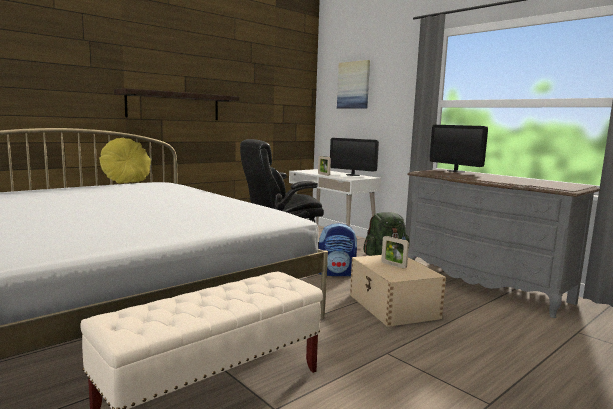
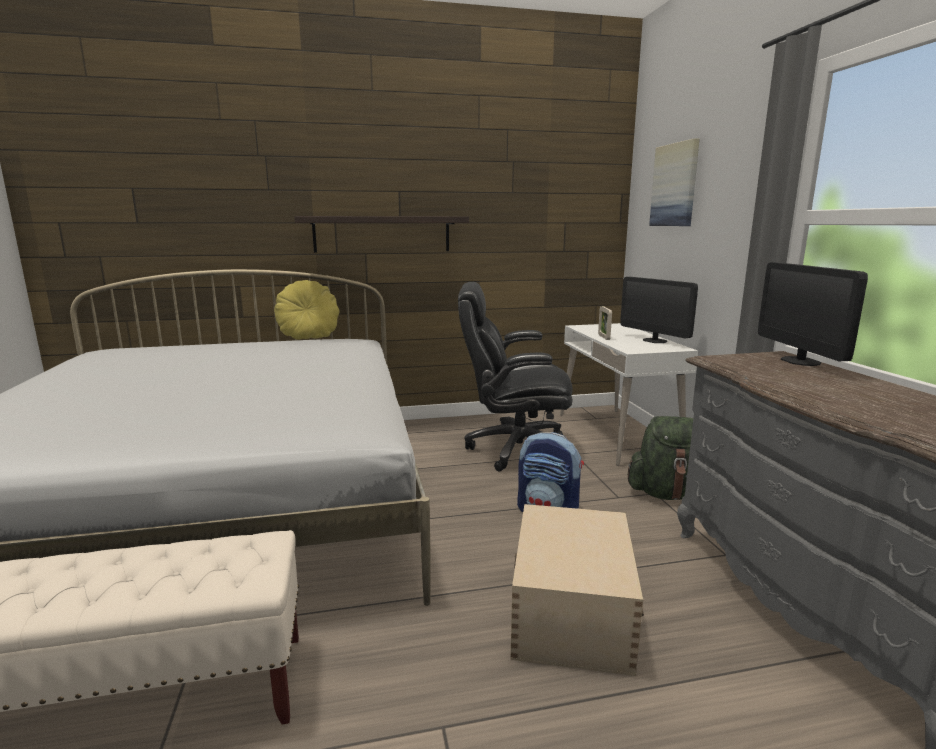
camera: 30 degrees right, 5 degrees up
picture frame [381,236,409,269] -> none

